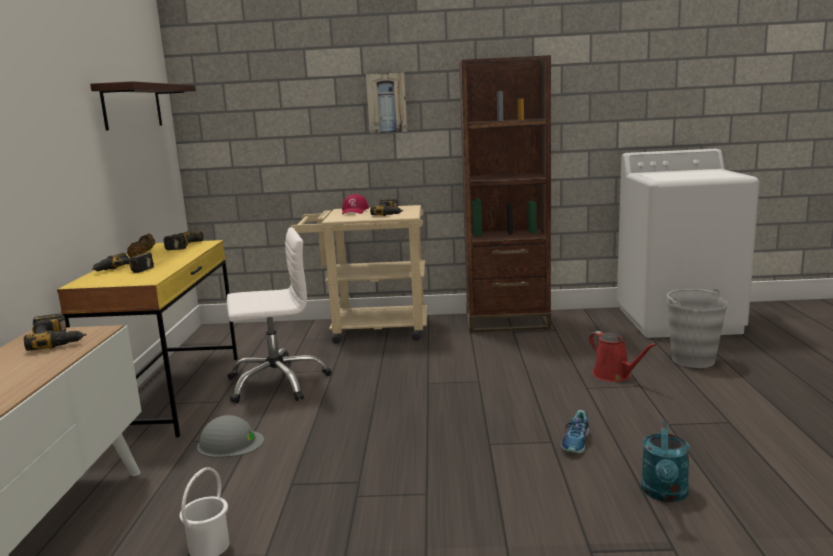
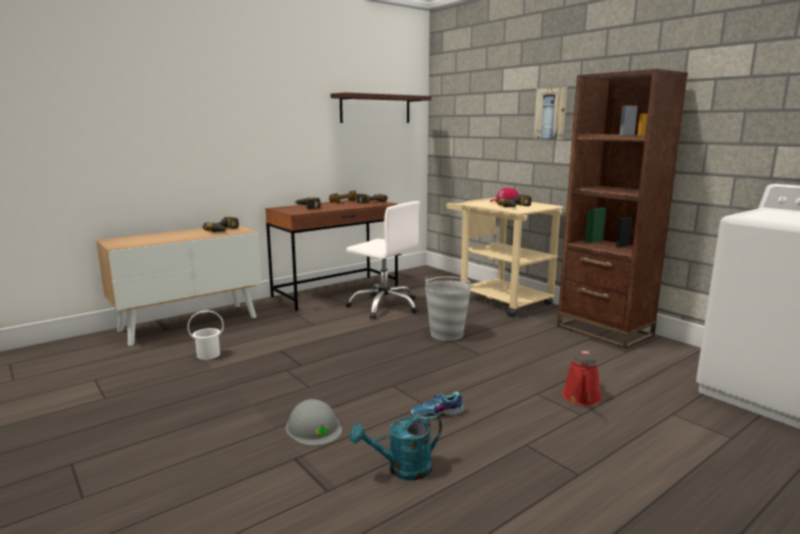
camera: 50 degrees right, 0 degrees up
yellow desk [57,240,238,438] -> brown desk [265,199,398,311]
grey hard hat [197,415,264,458] -> grey hard hat moved to [286,399,342,446]
grey bucket [667,288,728,368] -> grey bucket moved to [425,276,473,341]

